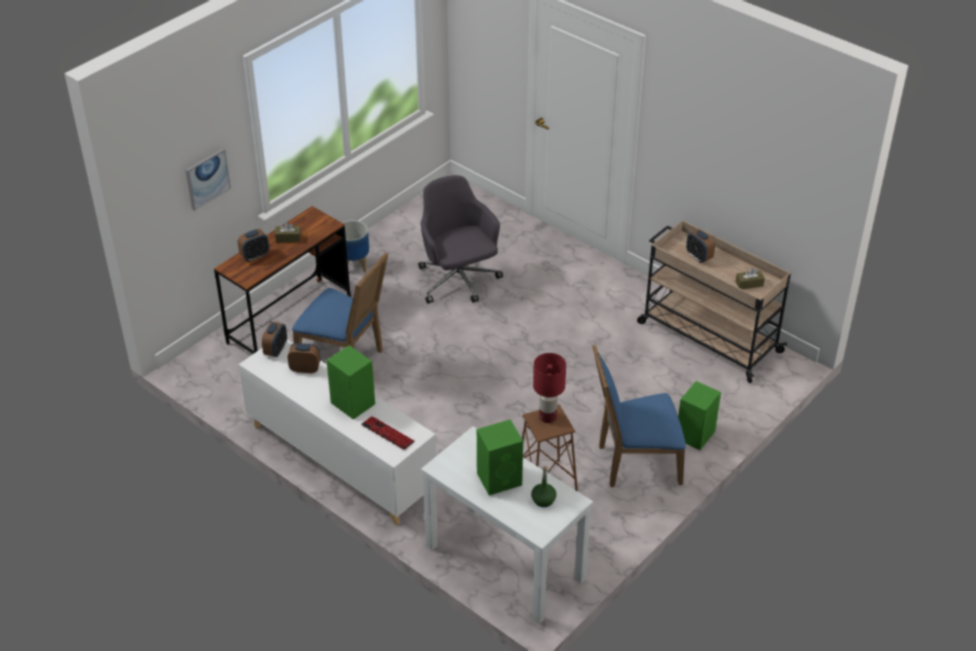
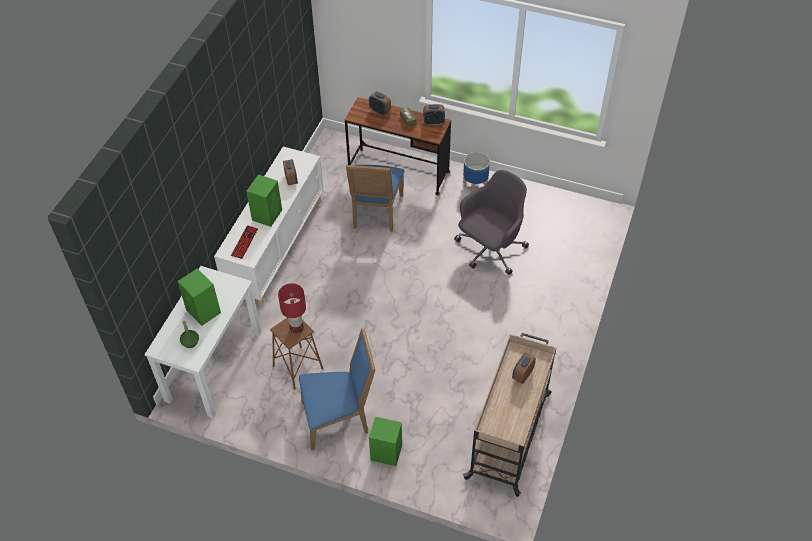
camera: 70 degrees right, 10 degrees up
picture [185,148,231,211] -> none
alarm clock [262,322,287,357] -> alarm clock moved to [423,104,445,126]
blue chair [592,344,686,487] -> blue chair turned 105 degrees clockwise [299,328,376,451]
brown tissue box [735,268,765,289] -> none

